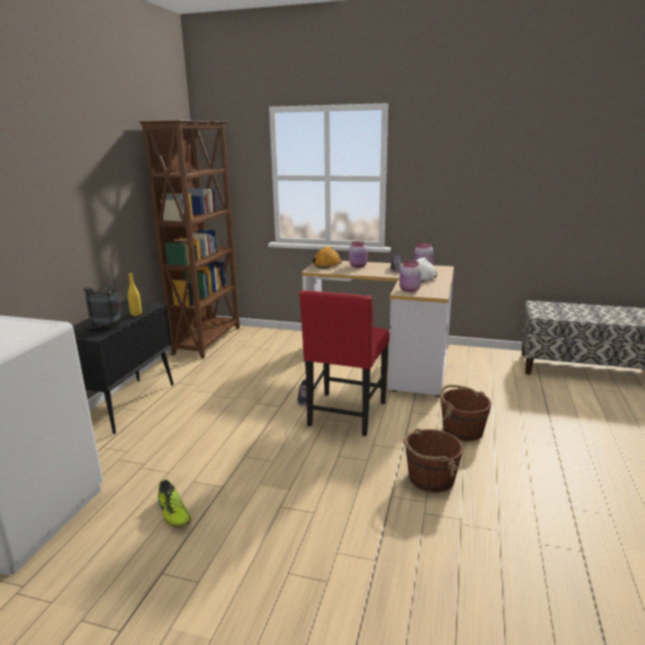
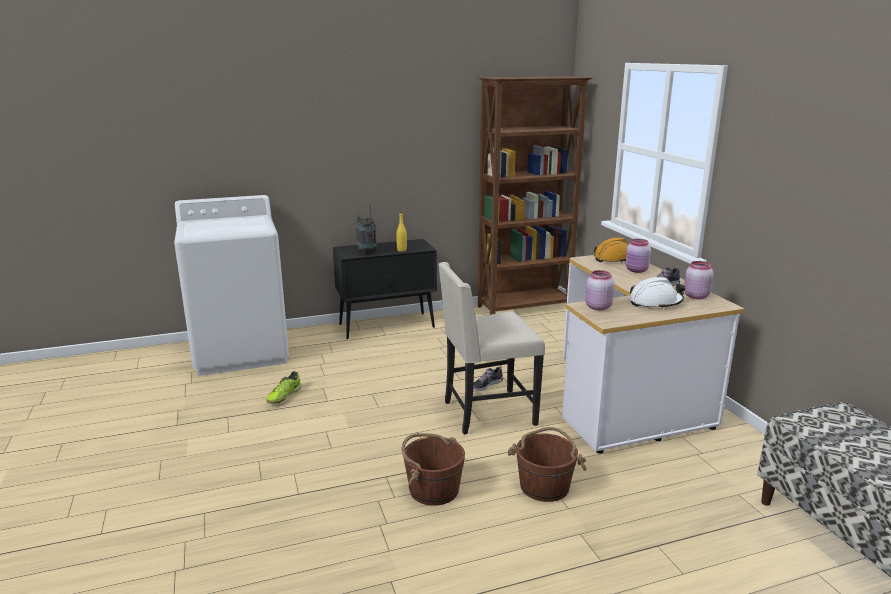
camera: 55 degrees right, 0 degrees up
red chair [299,290,390,436] -> beige chair [438,262,545,434]

